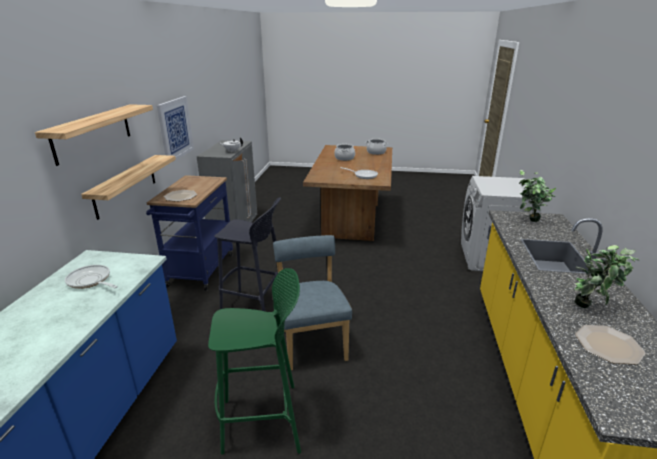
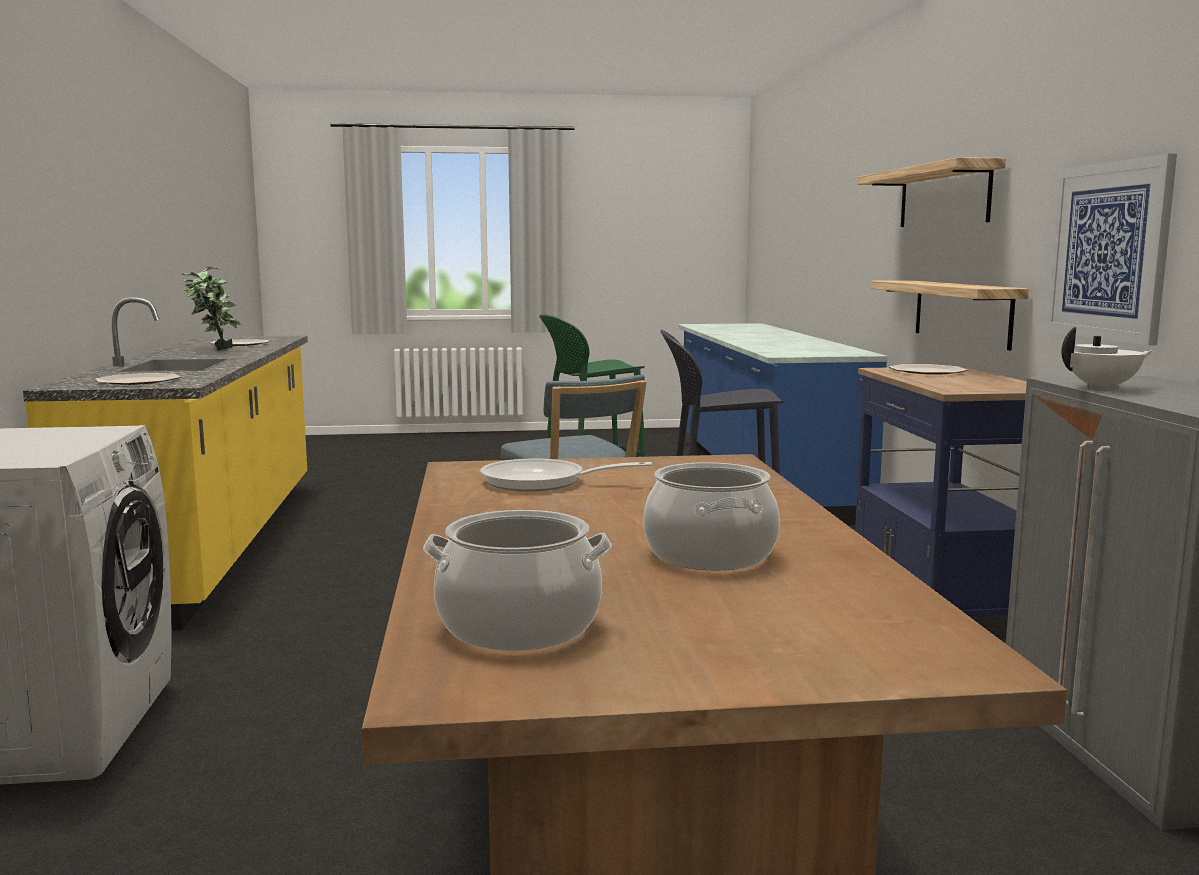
camera: 165 degrees right, 15 degrees down
frying pan [65,265,118,289] -> none
potted plant [519,170,556,222] -> plate [95,373,181,385]

